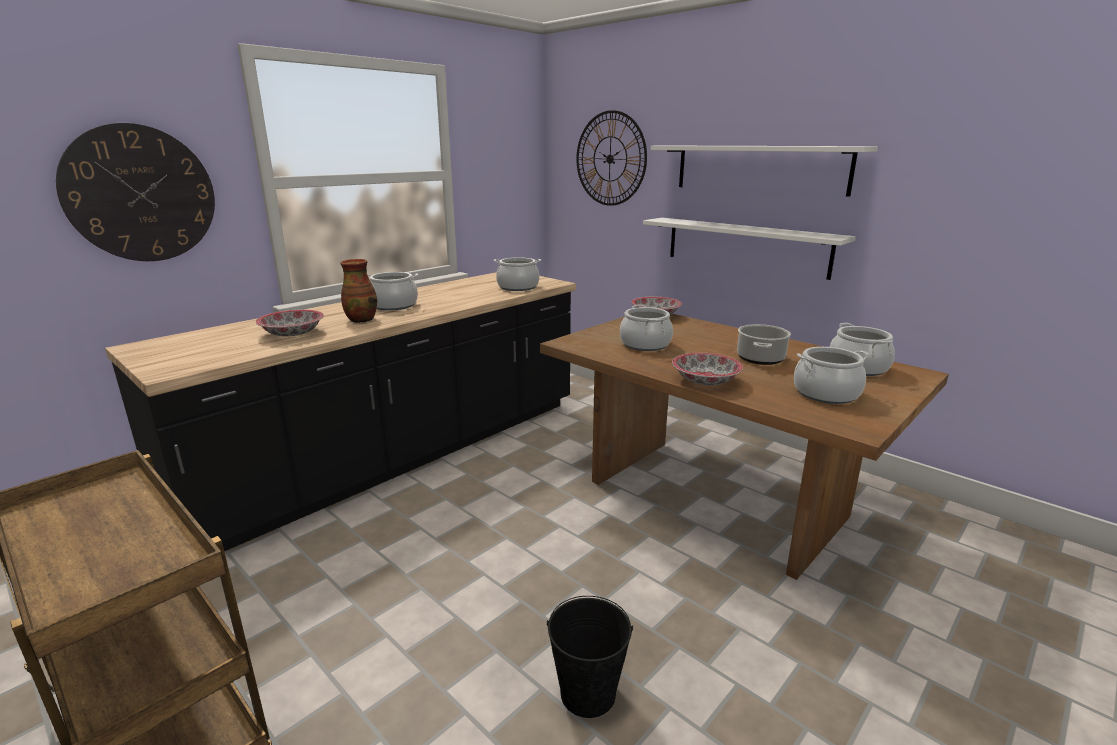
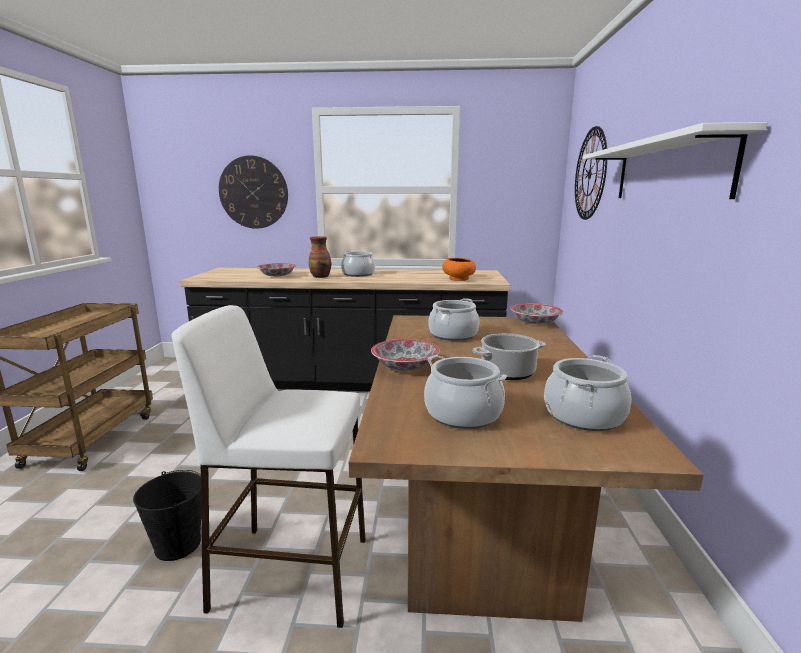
camera: 50 degrees right, 5 degrees down
cooking pot [494,257,541,291] -> orange bowl [442,258,476,281]
white shelf [643,218,856,280] -> none
none -> white stool [171,305,366,628]

